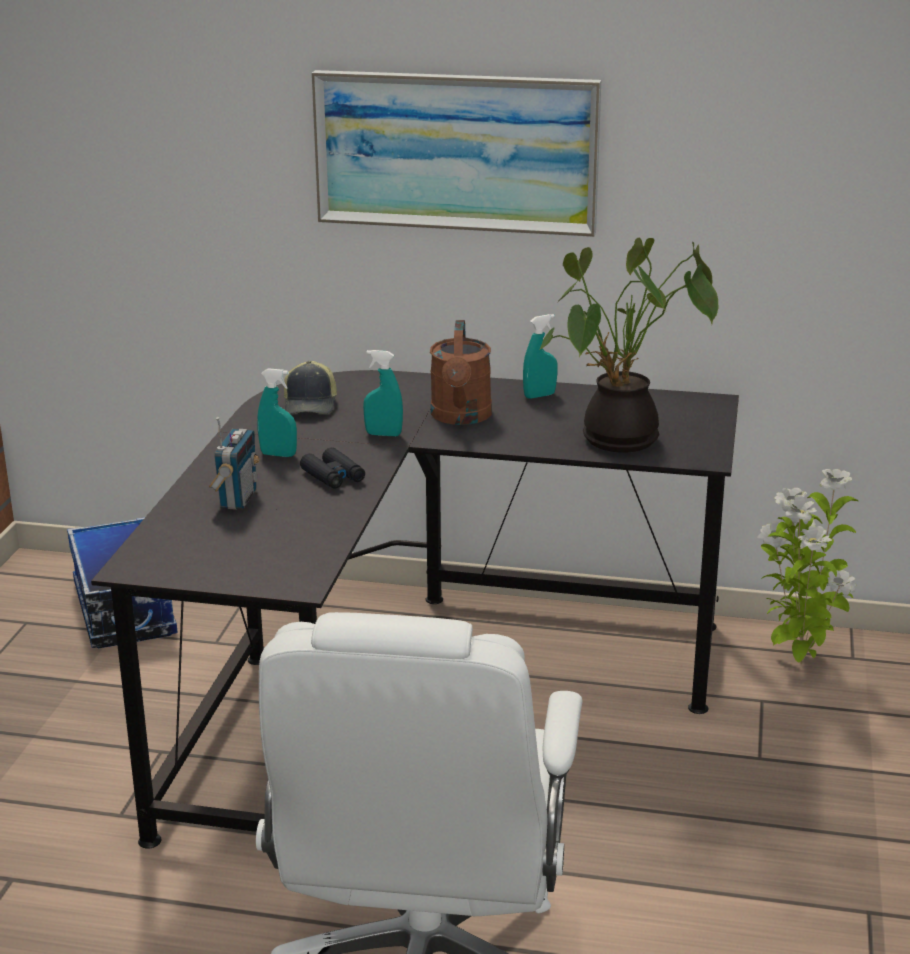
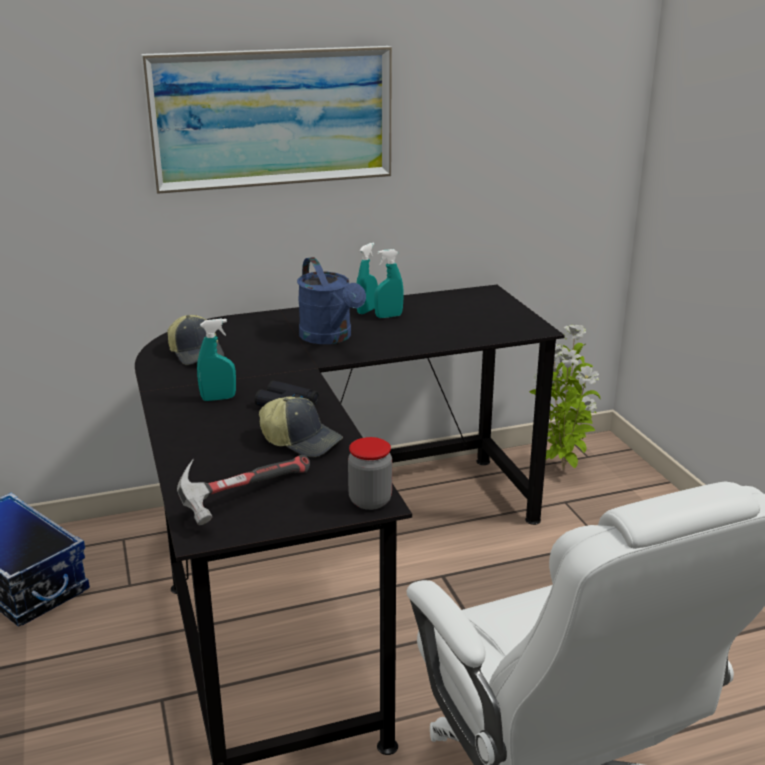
camera: 30 degrees left, 0 degrees up
radio [209,417,259,510] -> none
turquoise spray bottle [363,350,403,436] -> turquoise spray bottle moved to [374,249,404,318]
brown watering can [430,320,492,425] -> blue watering can [297,257,366,344]
potted plant [539,237,718,453] -> none
none -> hammer [177,455,310,525]
none -> cap [259,396,343,457]
none -> jar [348,437,392,510]

